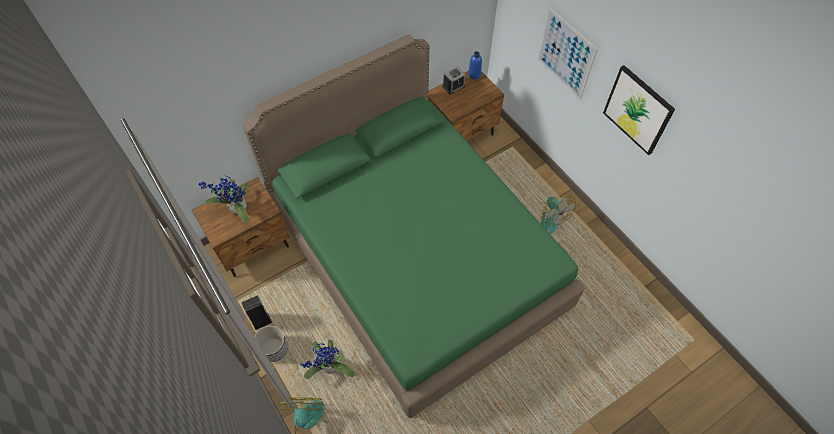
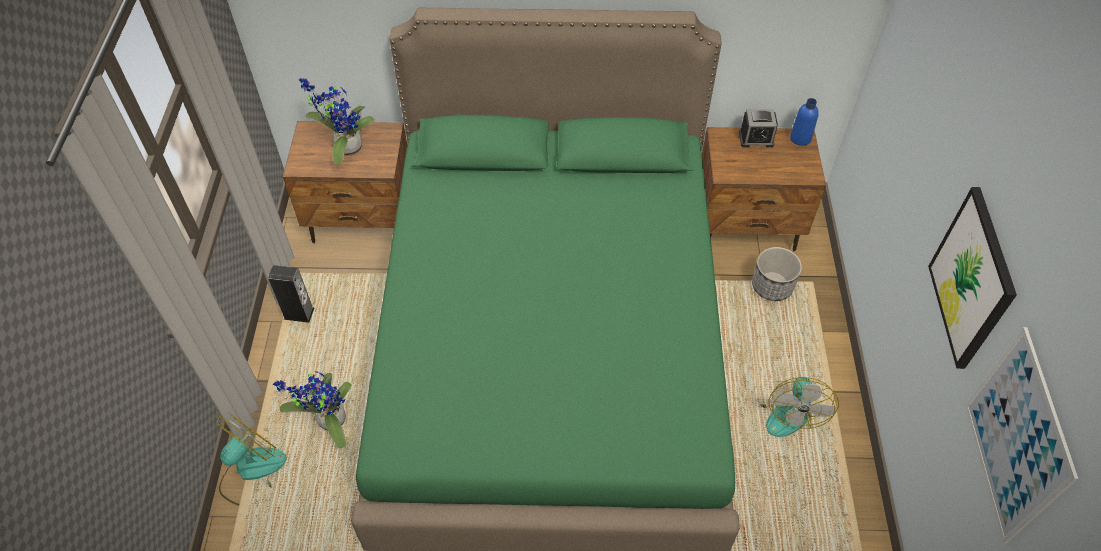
camera: 35 degrees right, 5 degrees down
planter [254,325,288,362] -> planter moved to [752,247,802,301]
picture [537,8,598,100] -> picture moved to [965,327,1078,544]

